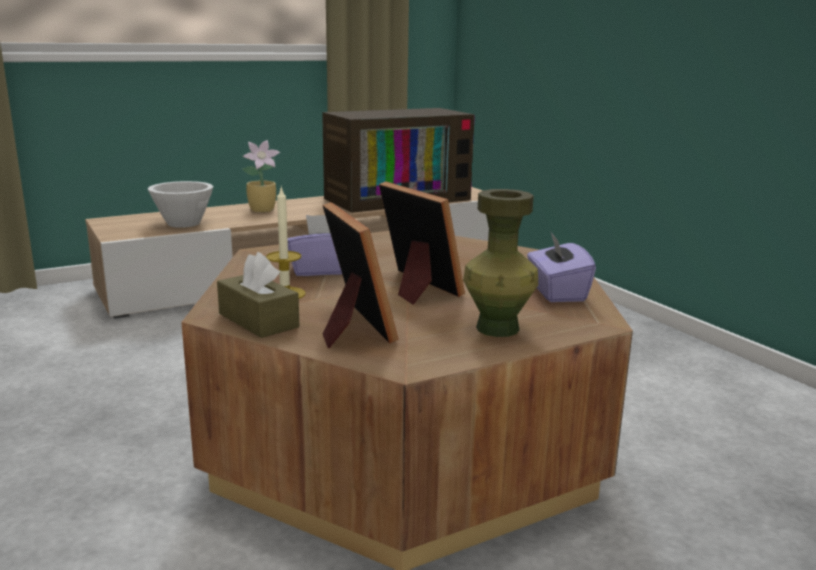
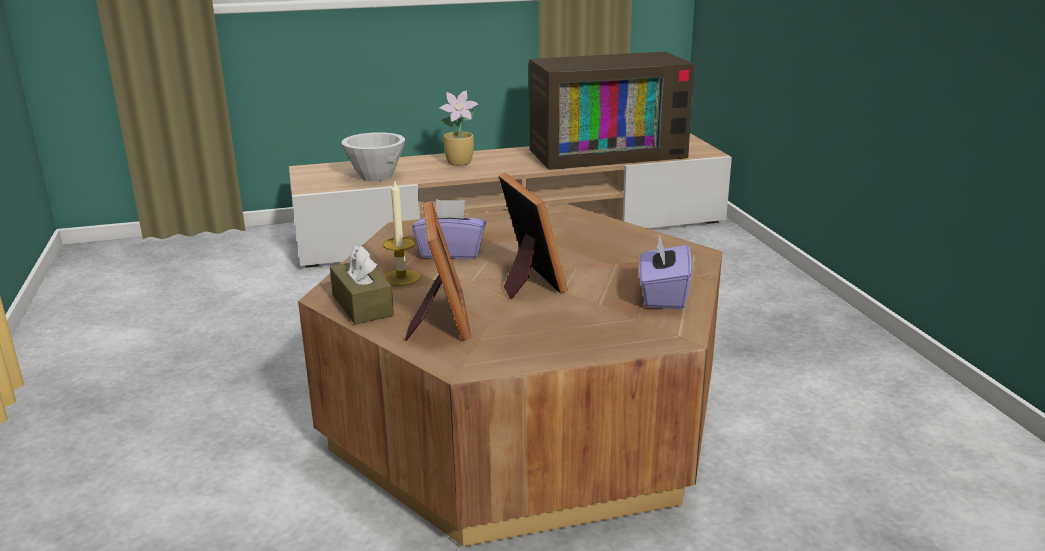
camera: 15 degrees right, 5 degrees up
green vase [463,189,538,337] -> none

